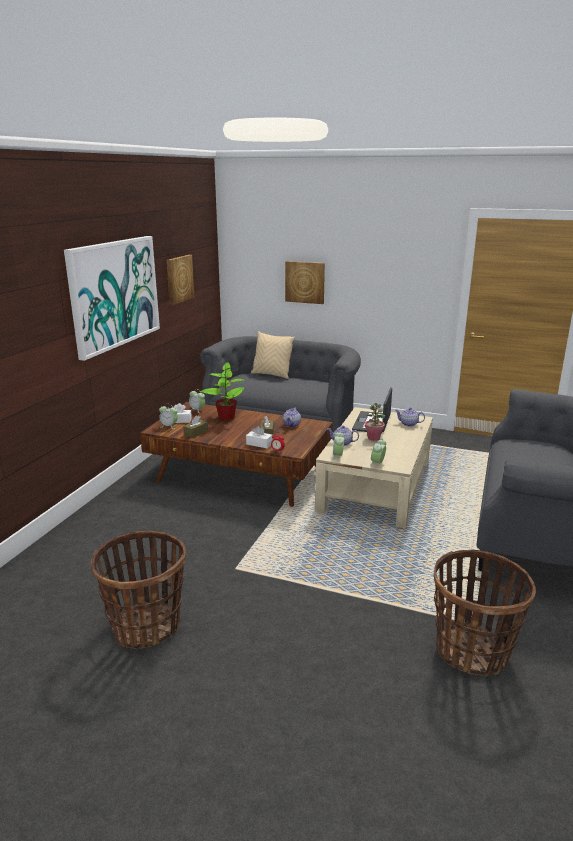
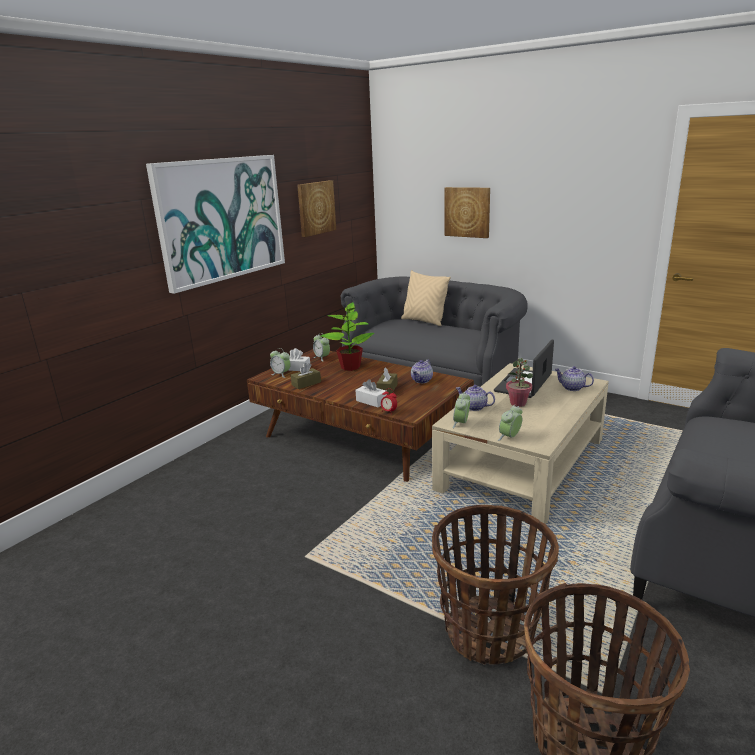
camera: 15 degrees right, 0 degrees up
basket [91,531,186,649] -> basket moved to [432,505,559,665]

